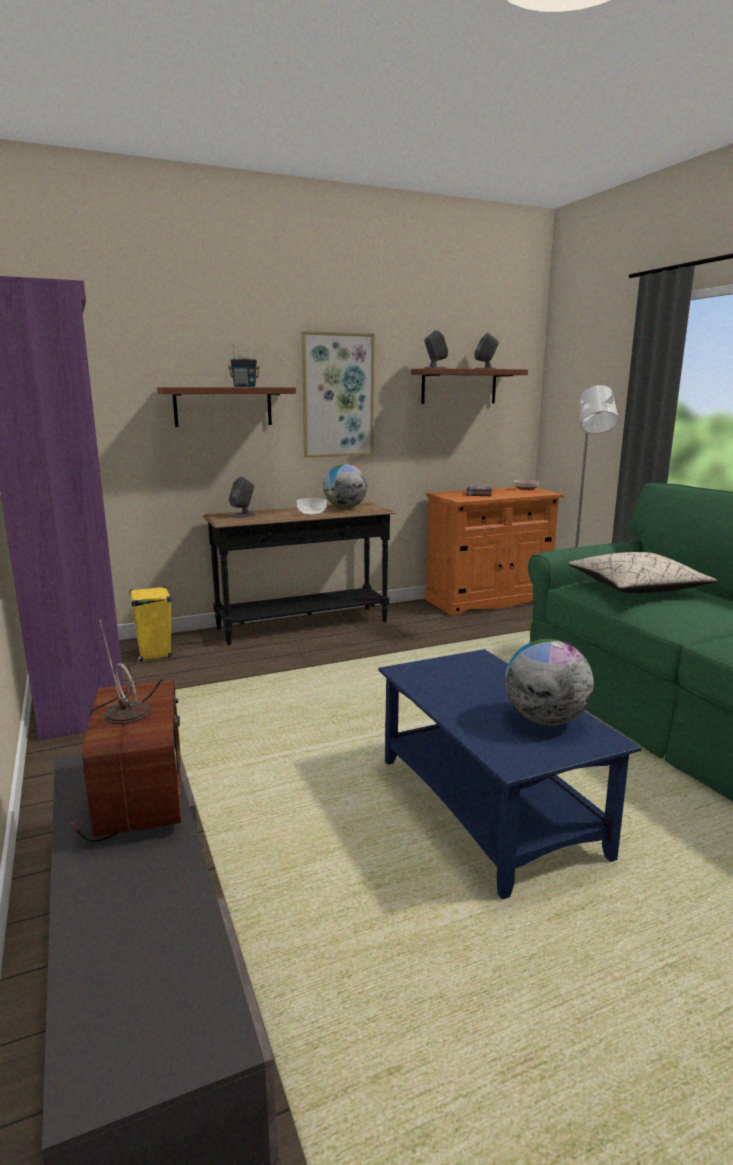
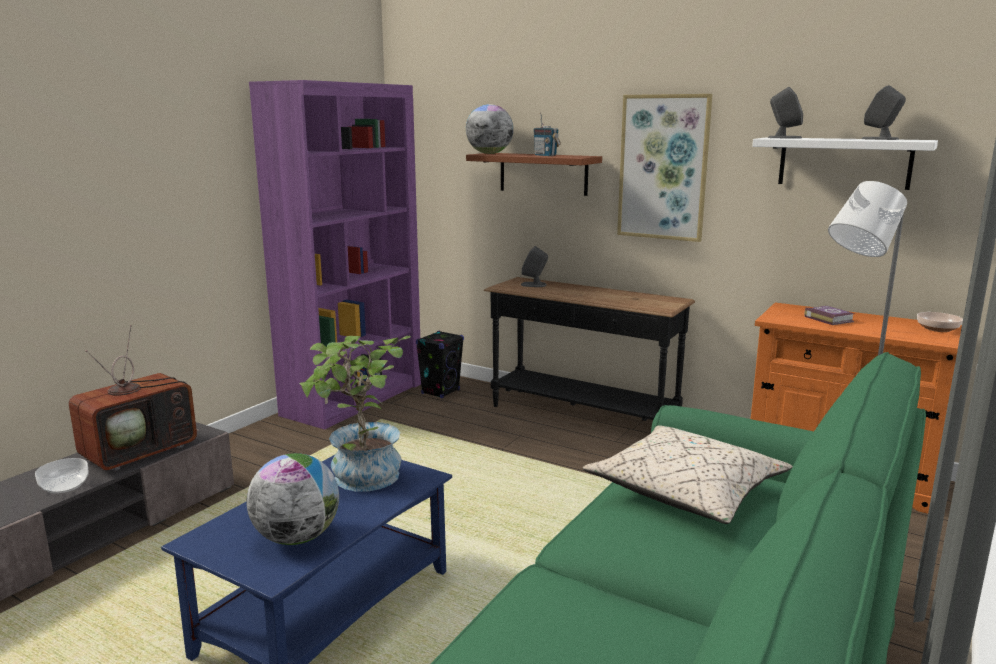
camera: 55 degrees right, 0 degrees up
yellow speaker [129,586,172,662] -> black speaker [416,330,464,398]
bowl [297,498,327,515] -> bowl moved to [35,458,89,494]
globe [323,464,367,509] -> globe moved to [466,104,514,154]
brown shelf [411,368,528,404] -> white shelf [752,137,938,190]
none -> potted plant [299,336,411,491]

